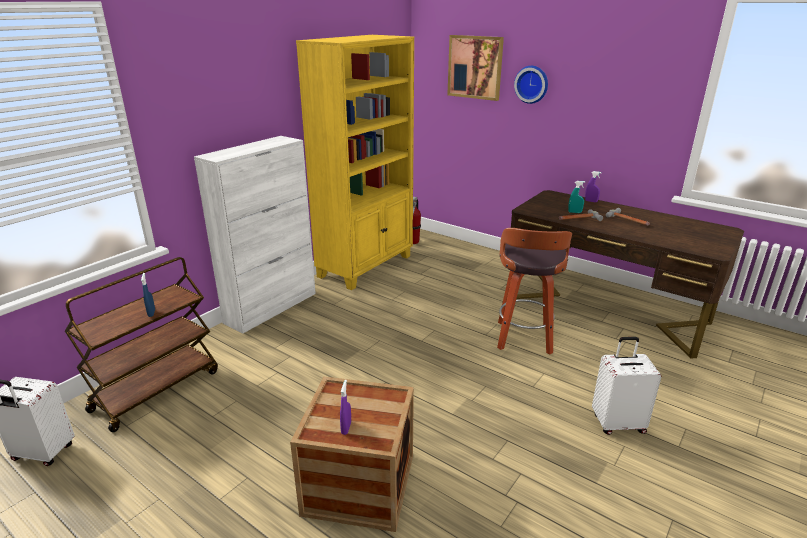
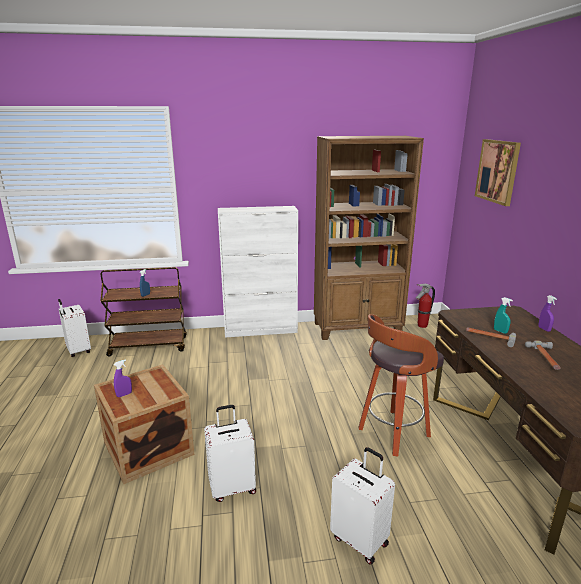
camera: 45 degrees right, 5 degrees down
yellow bookcase [296,35,414,290] -> brown bookcase [314,136,424,340]
wall clock [514,66,548,104] -> none
none -> white suitcase [204,405,256,502]

